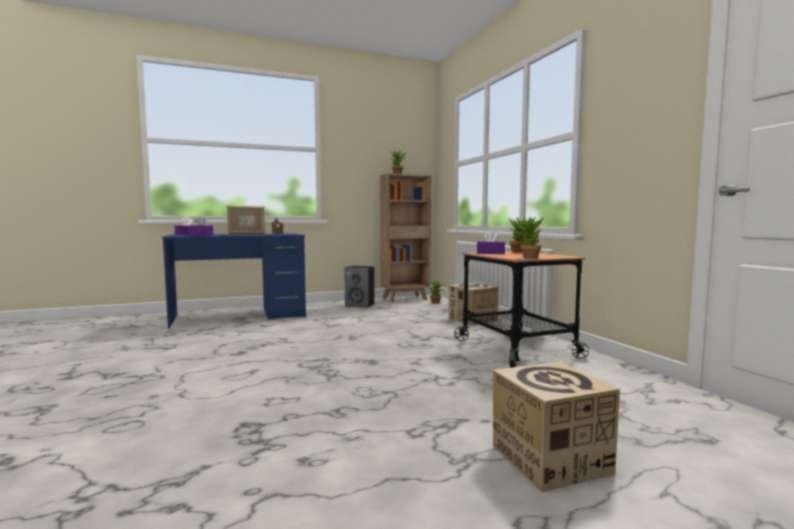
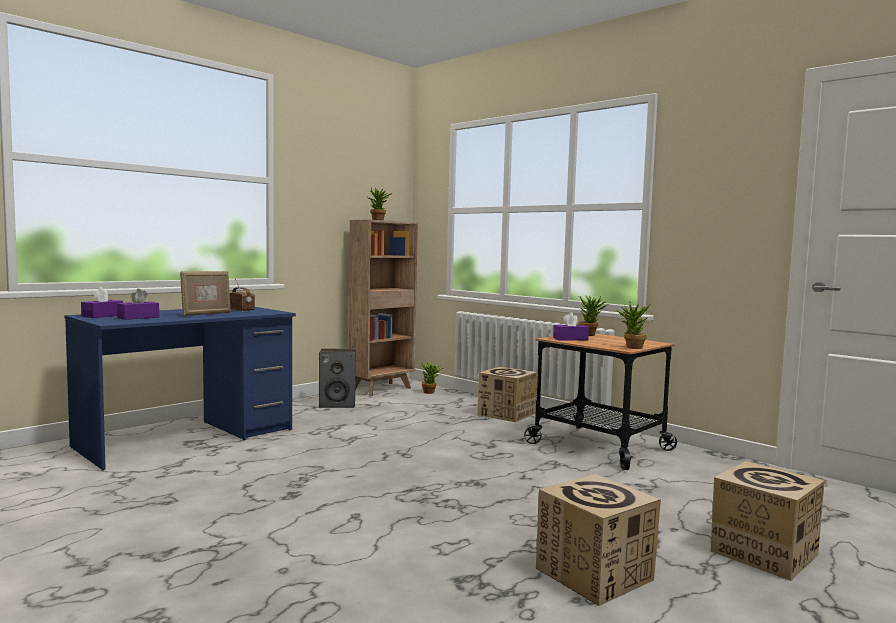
camera: 25 degrees left, 0 degrees up
none -> cardboard box [536,474,661,606]

